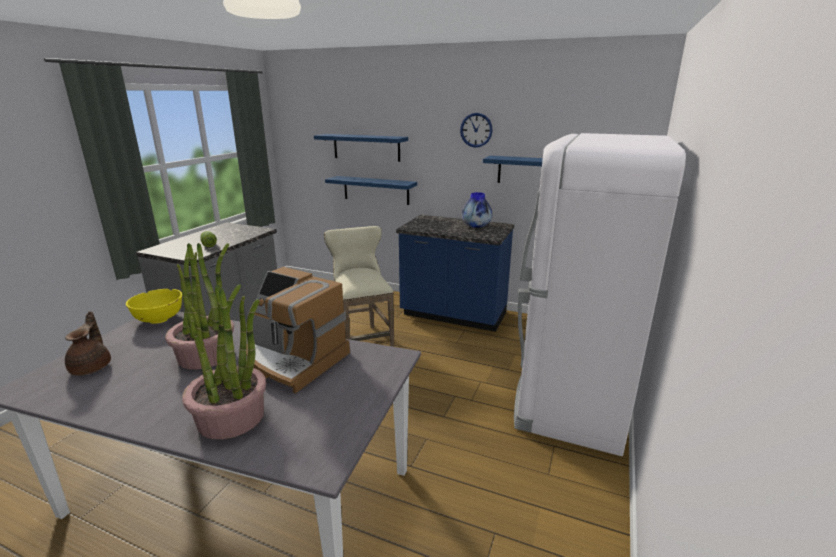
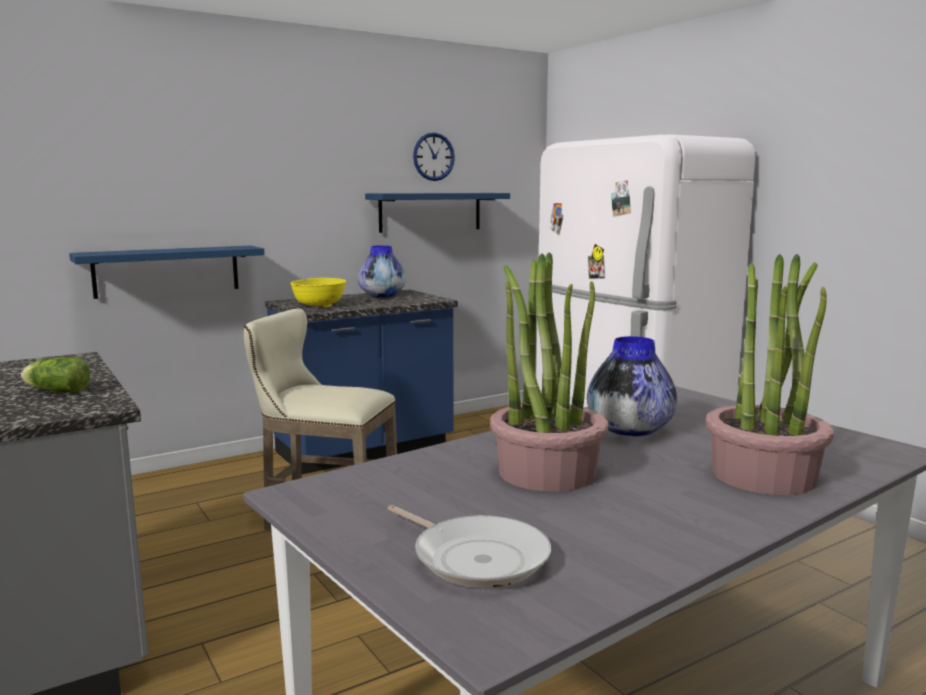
camera: 55 degrees left, 10 degrees down
brown teapot [65,311,111,376] -> frying pan [388,505,551,588]
yellow bowl [126,289,182,324] -> yellow bowl moved to [291,278,346,307]
coffee machine [246,267,350,393] -> vase [587,336,677,436]
blue shelf [314,134,408,162] -> none
wall clock [460,113,493,148] -> wall clock moved to [413,133,455,181]

